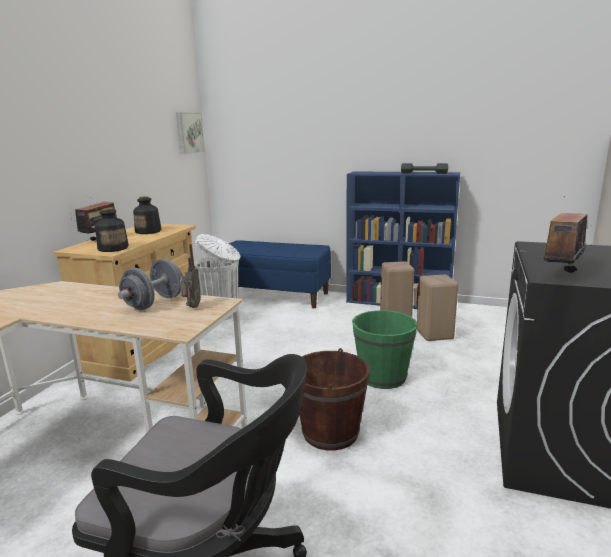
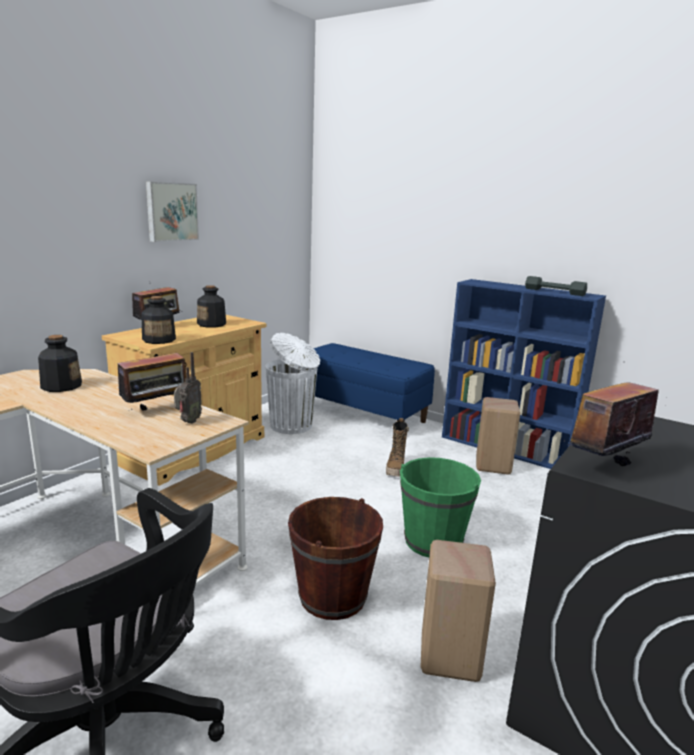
camera: 15 degrees right, 0 degrees up
grey dumbbell [118,259,182,310] -> radio [110,345,186,411]
picture [176,112,205,154] -> picture moved to [146,181,199,242]
beige stool [417,275,458,341] -> beige stool moved to [421,540,496,682]
none -> bottle [38,335,82,392]
none -> boot [386,418,409,477]

